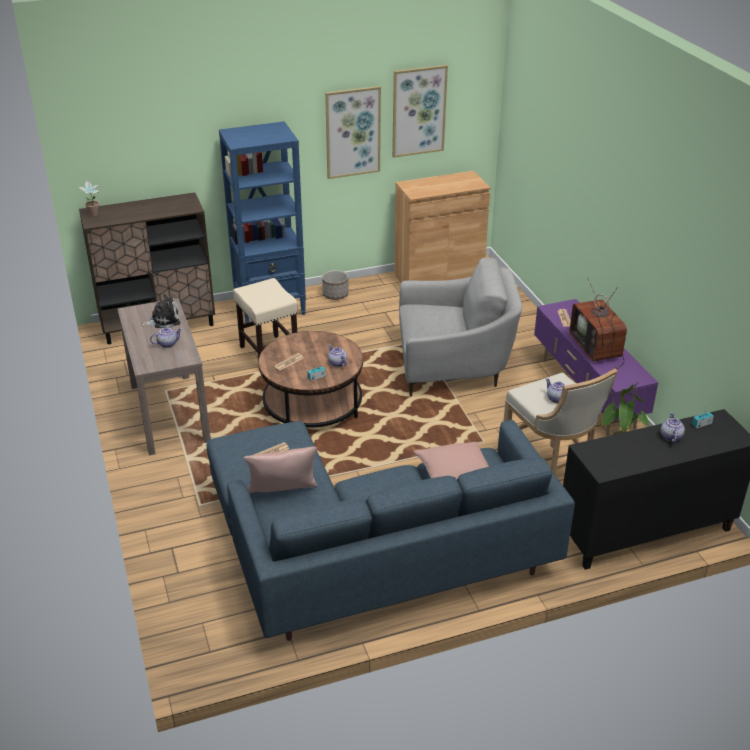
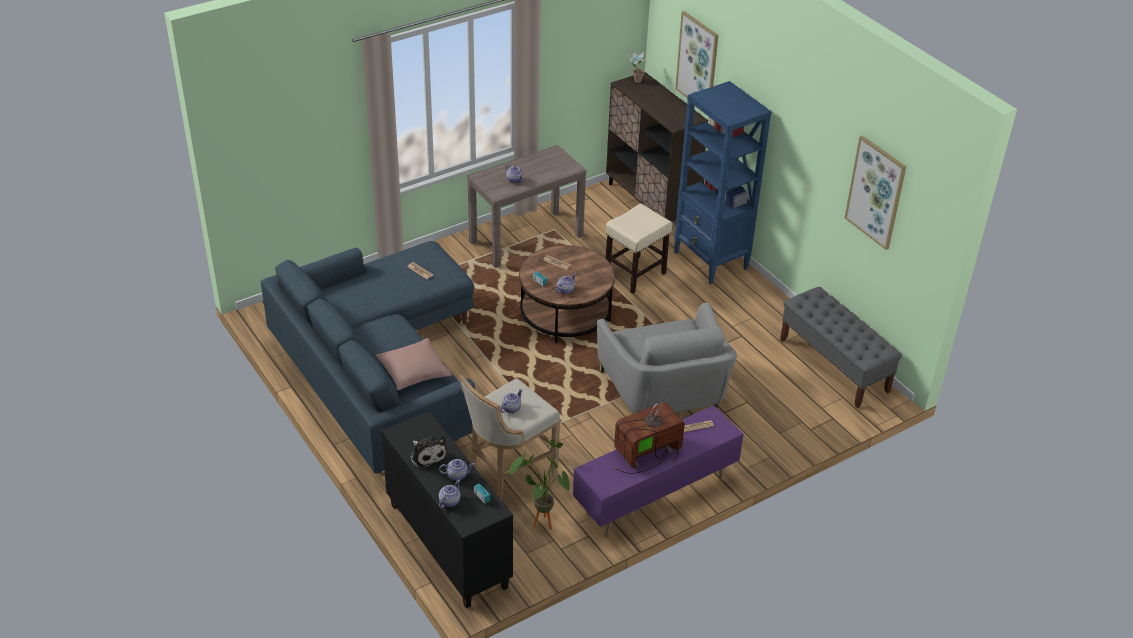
camera: 75 degrees right, 5 degrees up
plush toy [141,294,180,328] -> plush toy moved to [409,436,447,470]
pink pillow [243,447,318,493] -> none
planter [322,270,349,300] -> none
picture [325,86,381,179] -> picture moved to [675,11,718,98]
brown cabinet [394,171,490,283] -> grey bench [780,287,902,408]
none -> teapot [439,479,461,508]

